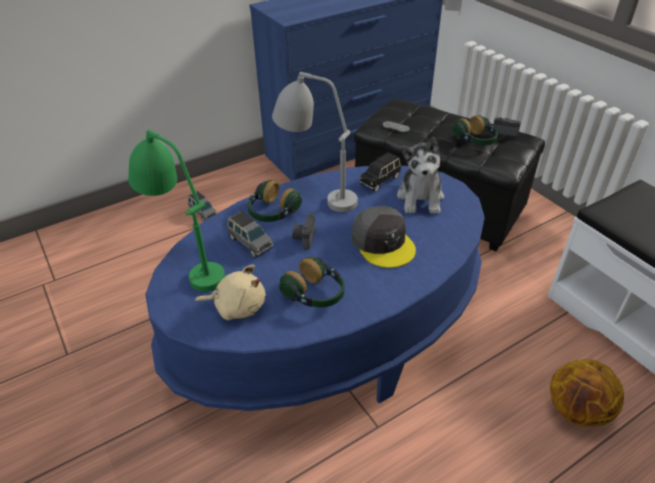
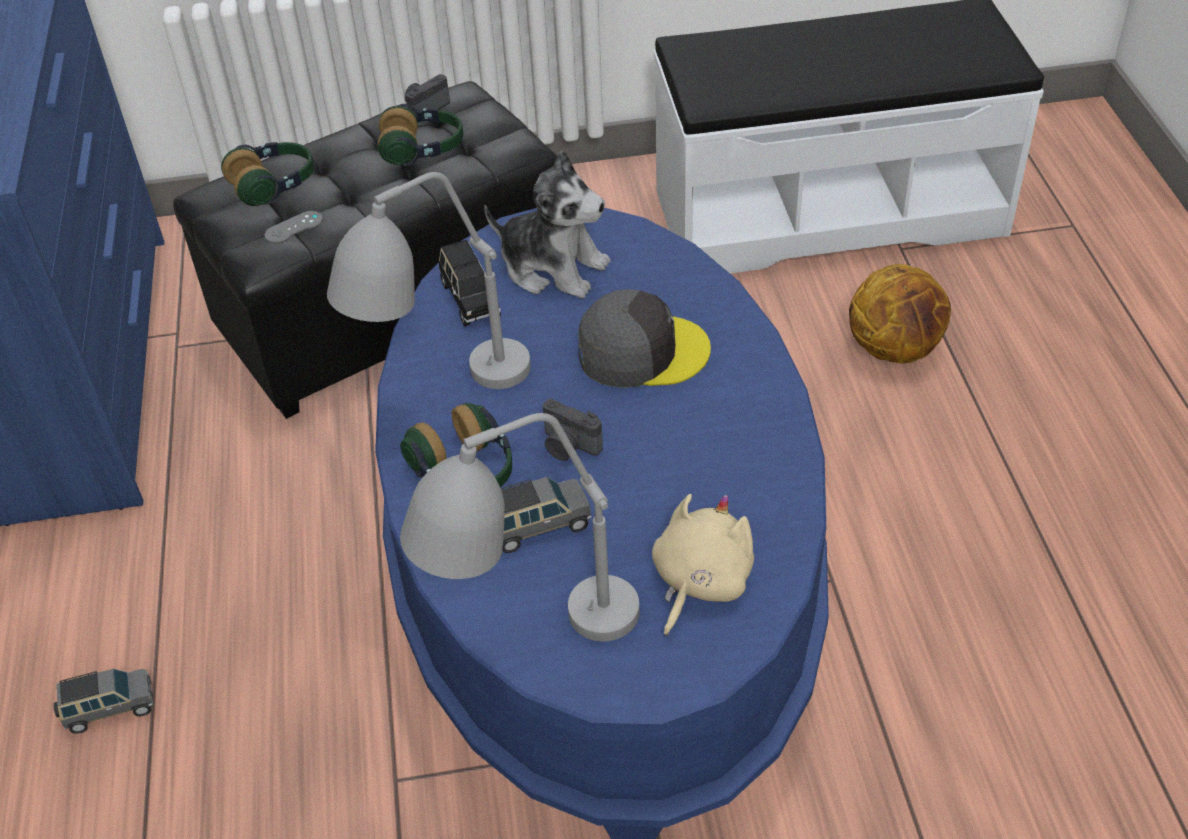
camera: 65 degrees left, 5 degrees up
green table lamp [128,130,225,292] -> grey table lamp [400,413,640,642]
headphones [279,257,345,308] -> headphones moved to [221,142,314,206]

